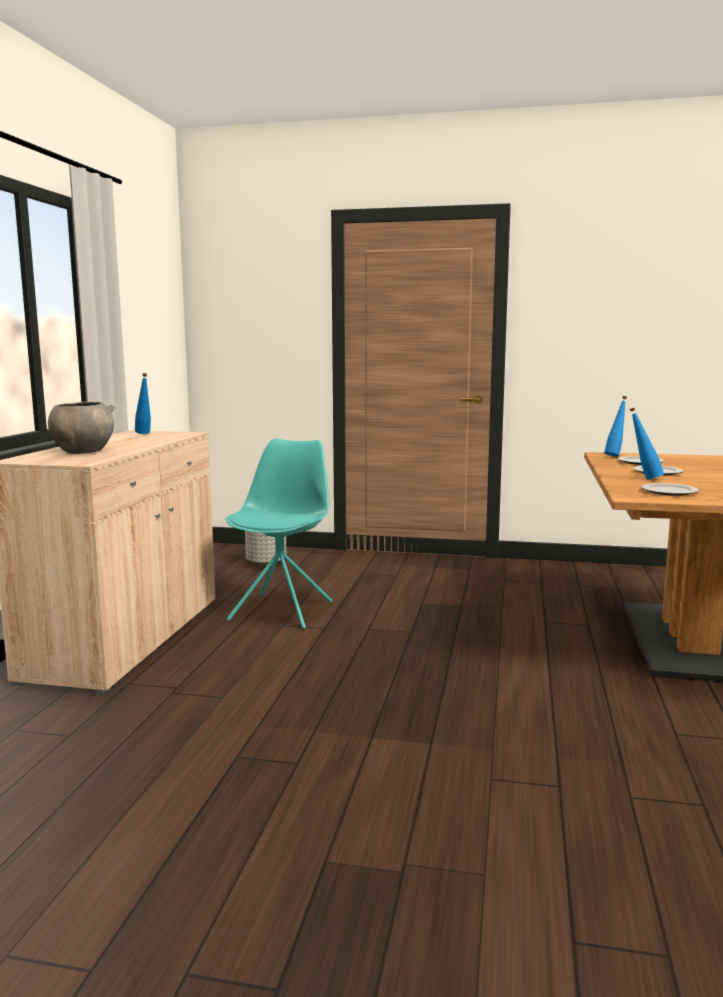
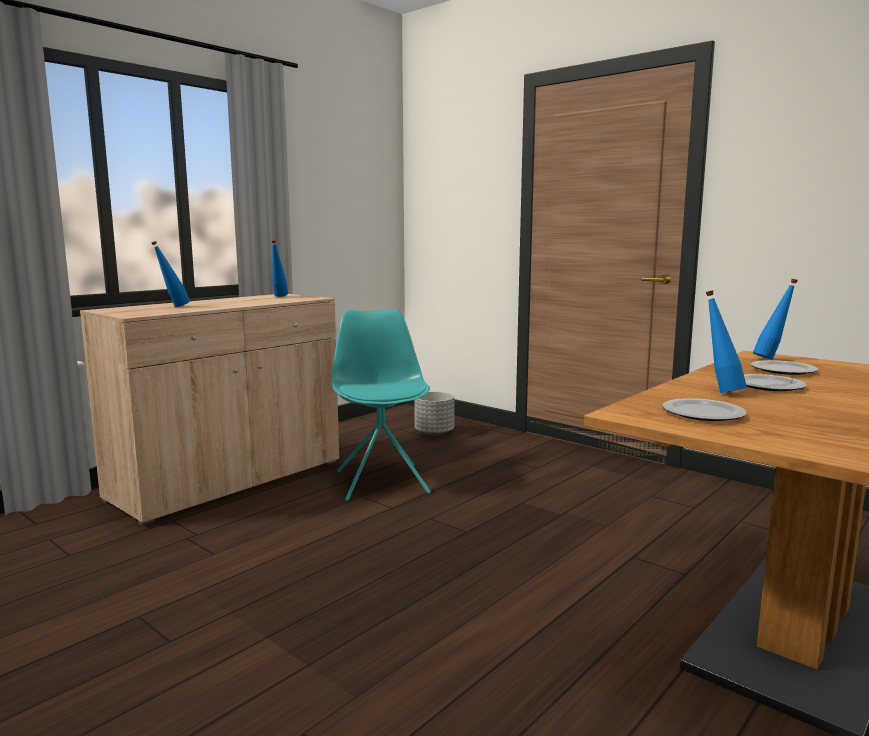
camera: 30 degrees right, 0 degrees up
grey bowl [48,402,115,454] -> blue bottle [151,241,190,307]
turquoise chair [226,438,333,629] -> turquoise chair turned 60 degrees counterclockwise [332,309,431,501]

